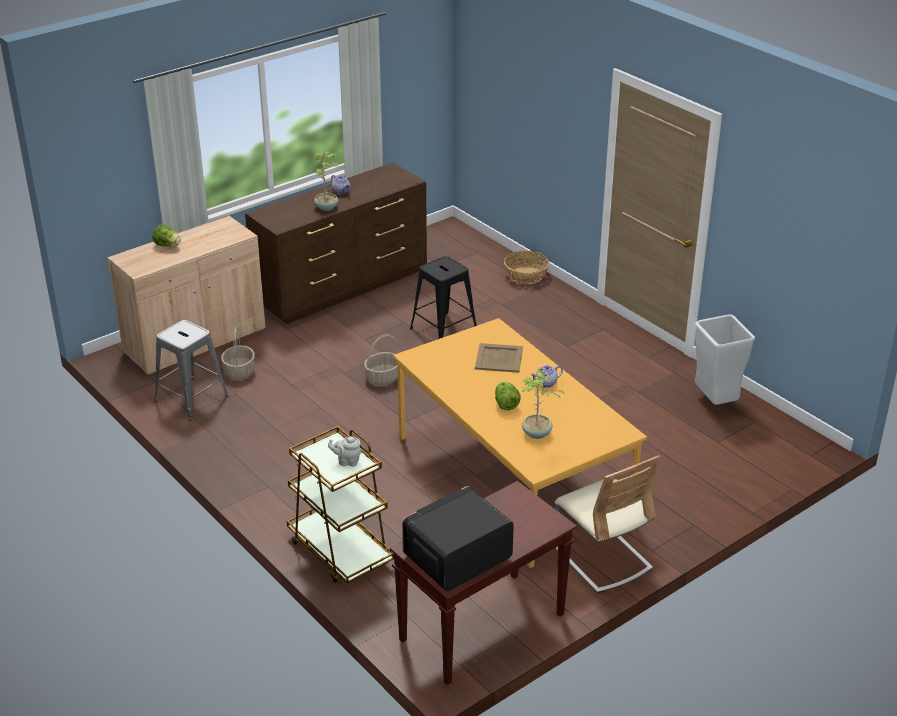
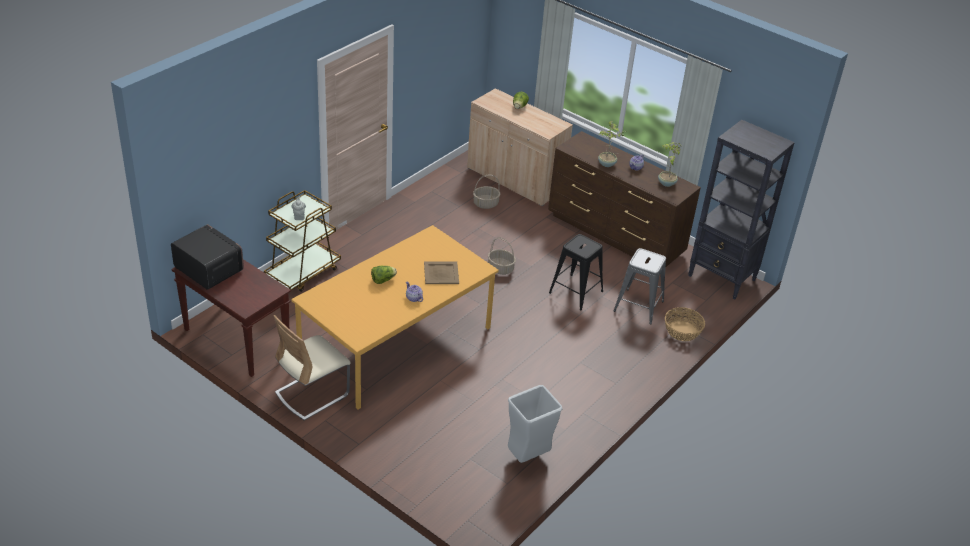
camera: 75 degrees right, 5 degrees up
grey stool [154,320,228,421] -> grey stool moved to [614,248,666,324]
potted plant [522,367,564,439] -> potted plant moved to [658,142,681,187]
none -> black bookcase [689,120,795,300]

